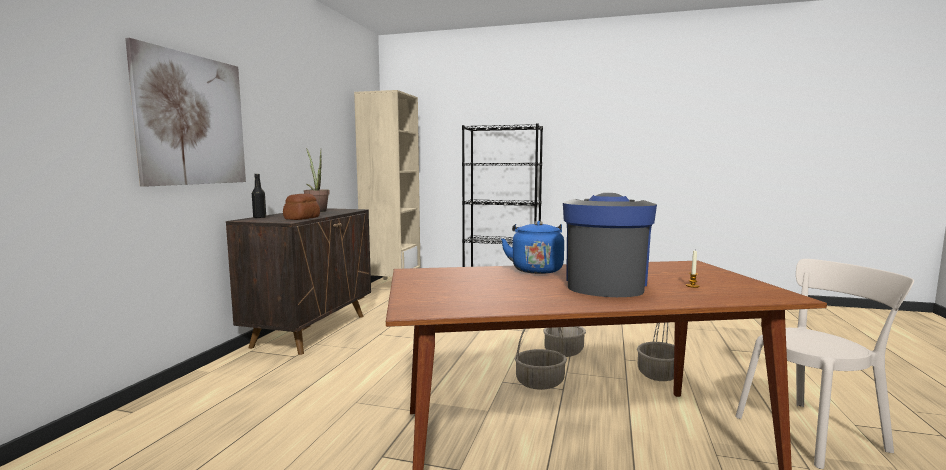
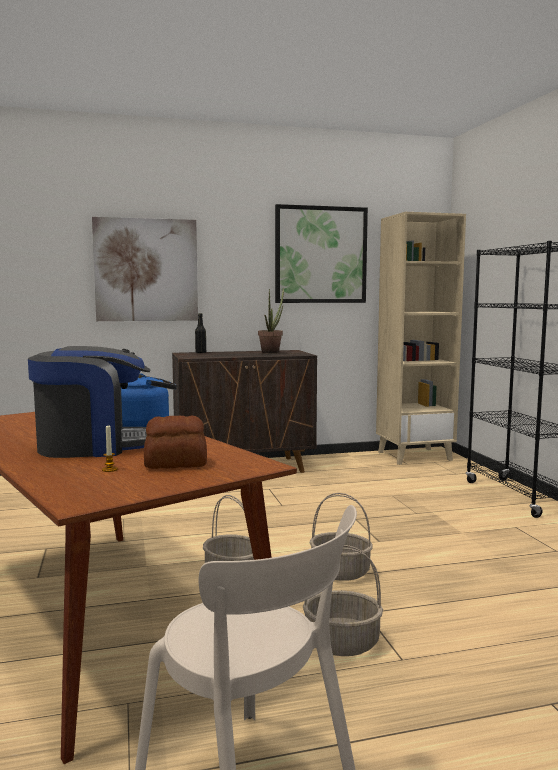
camera: 60 degrees right, 0 degrees up
bread [283,194,320,220] -> bread moved to [144,416,207,469]
none -> picture [275,204,368,303]

